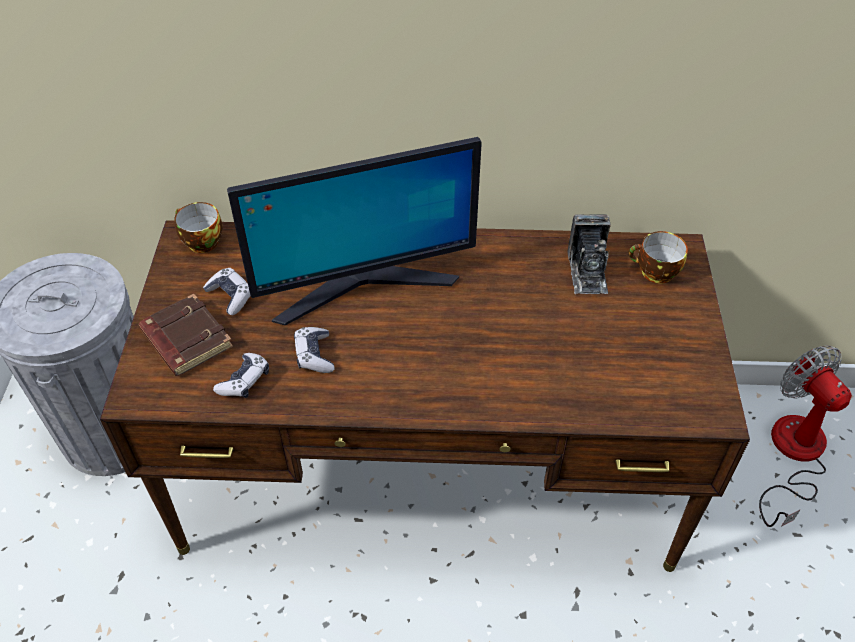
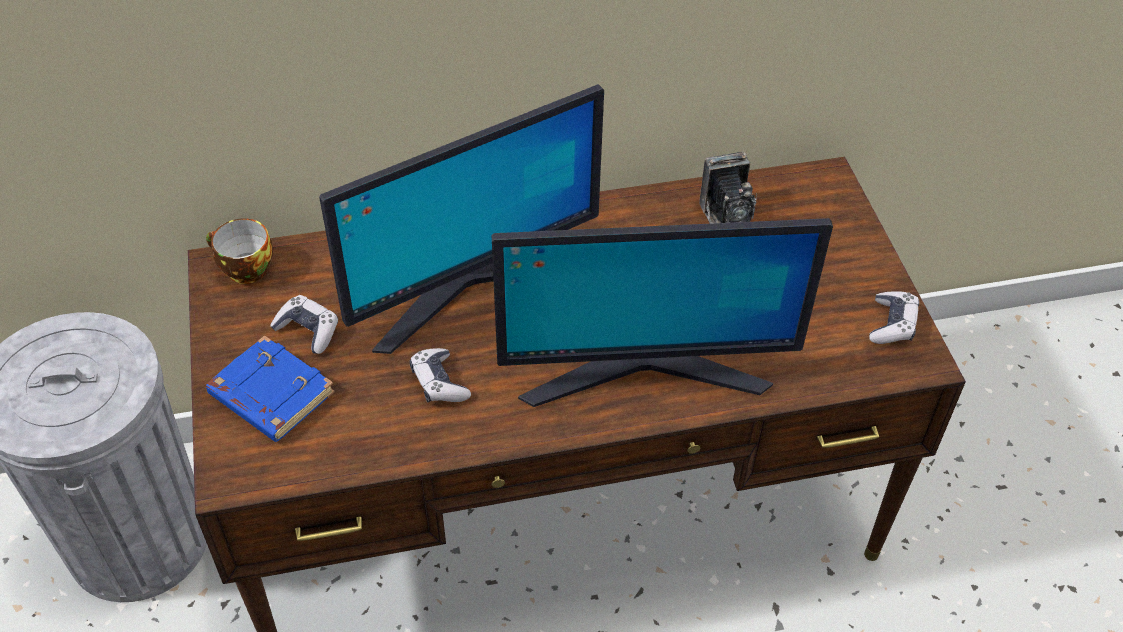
camera: 15 degrees left, 0 degrees up
brown book [139,294,233,376] -> blue book [206,335,335,442]
game controller [213,353,269,398] -> game controller moved to [869,291,919,344]
cup [629,231,688,284] -> none
fan [759,345,852,527] -> none
none -> monitor [491,218,833,407]

